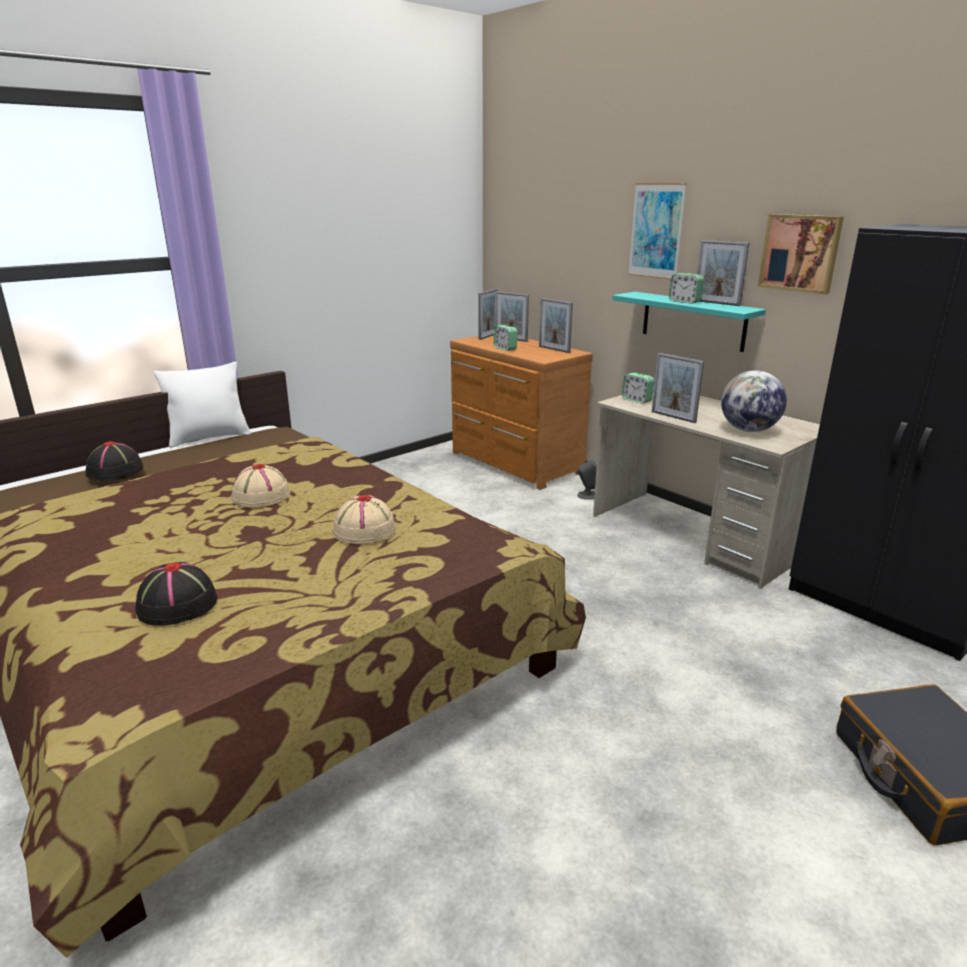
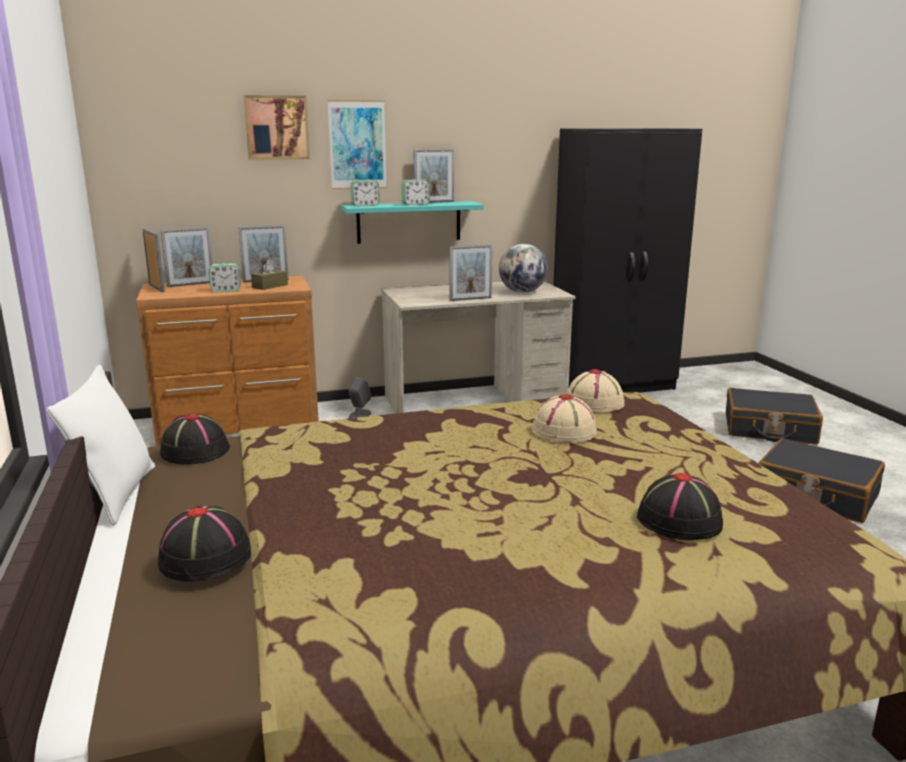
camera: 65 degrees left, 5 degrees down
beige hat [231,464,291,508] -> beige hat moved to [567,369,625,413]
alarm clock [622,373,655,404] -> alarm clock moved to [350,180,380,206]
picture [758,214,844,294] -> picture moved to [243,95,310,160]
none -> black hat [160,414,230,464]
none -> brown tissue box [251,259,288,290]
none -> black suitcase [759,438,885,523]

